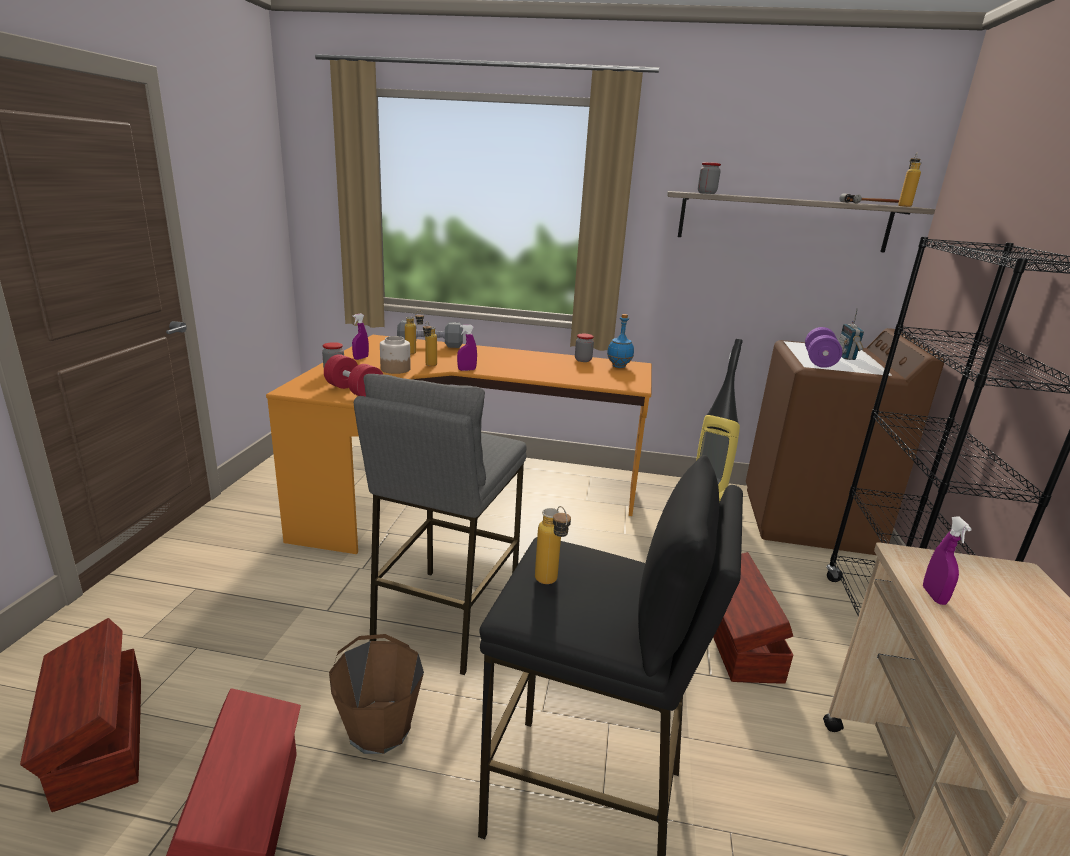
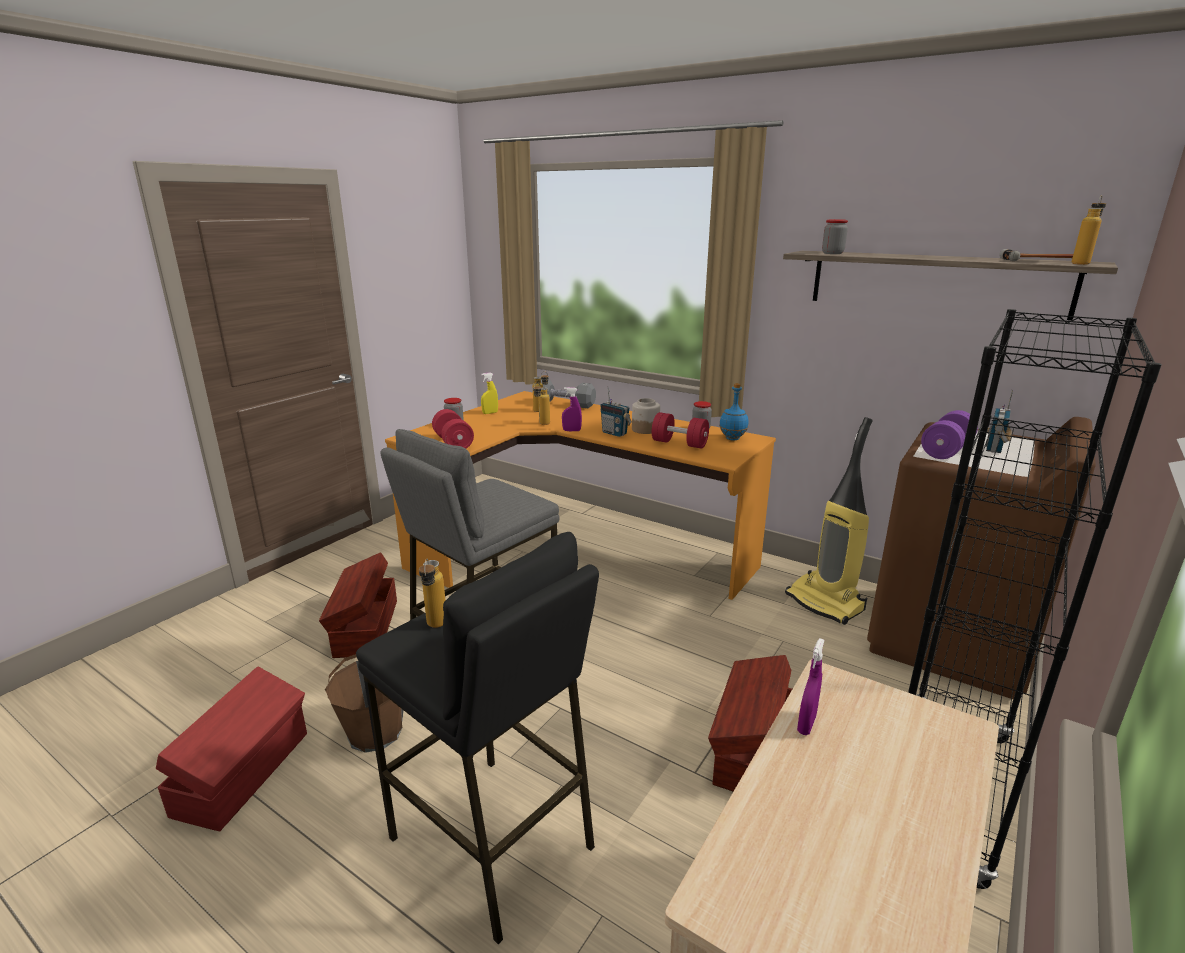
camera: 25 degrees right, 0 degrees up
brown storage box [20,618,141,812] -> brown storage box moved to [319,552,397,658]
purple spray bottle [352,314,369,360] -> yellow spray bottle [481,372,498,414]
jar [380,336,411,374] -> jar moved to [632,398,660,434]
none -> radio [600,388,632,437]
none -> red dumbbell [652,412,709,449]

